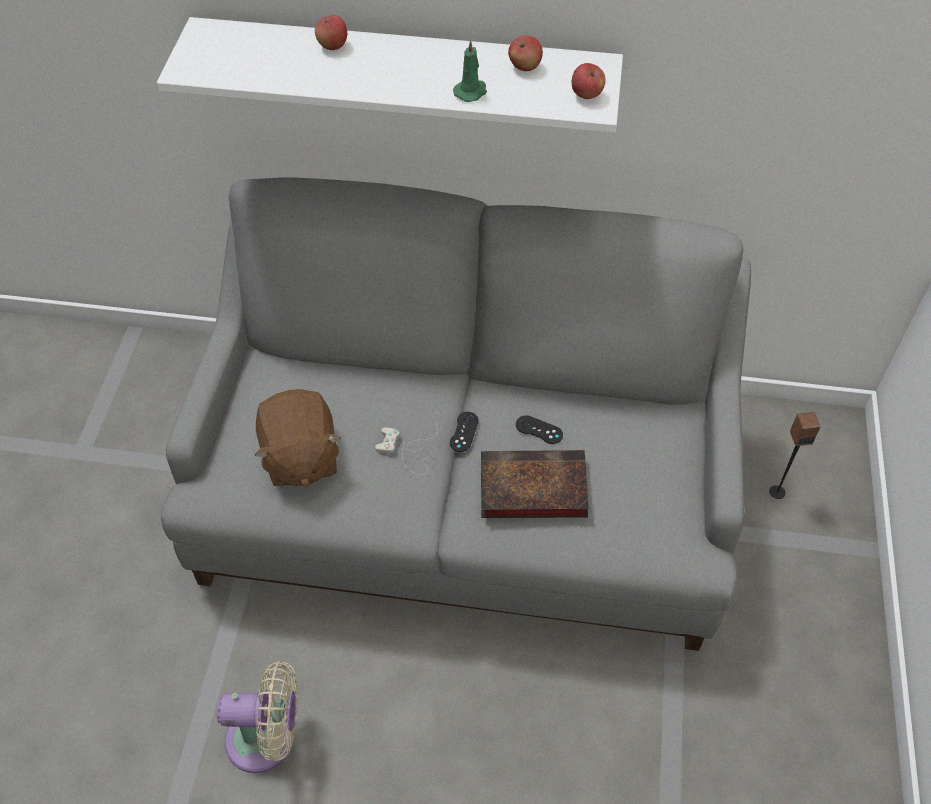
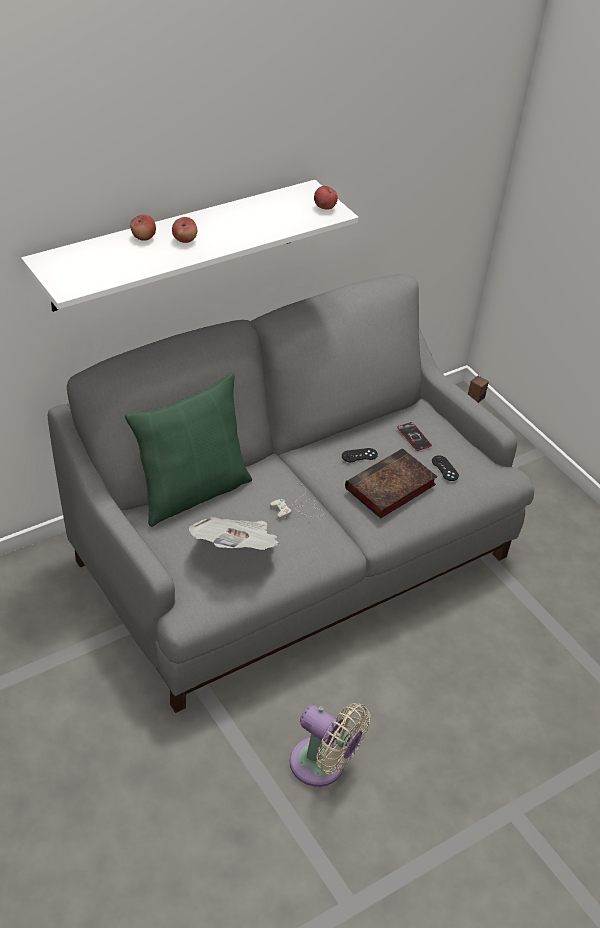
camera: 45 degrees left, 10 degrees down
beige fan [217,661,298,773] -> beige fan turned 75 degrees clockwise [289,703,370,787]
brown plush toy [254,389,341,487] -> newspaper [189,517,280,550]
black game controller [450,412,479,452] -> black game controller moved to [432,455,459,481]
green candle [453,40,487,102] -> none
apple [508,35,543,71] -> apple moved to [172,217,197,243]
none -> green pillow [125,373,252,527]
none -> phone [397,422,432,451]

